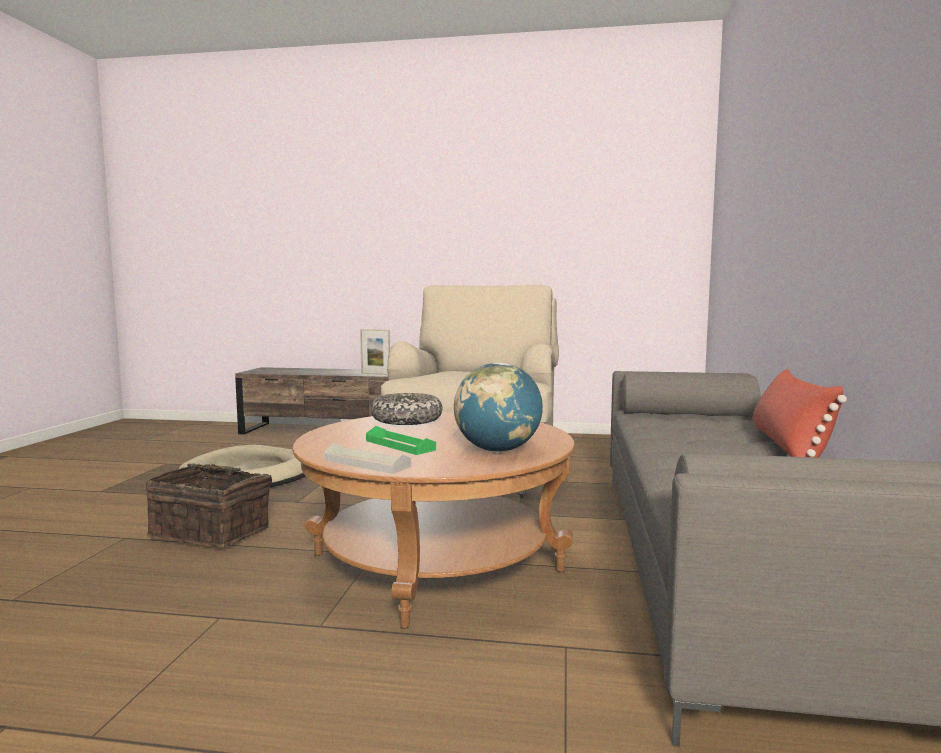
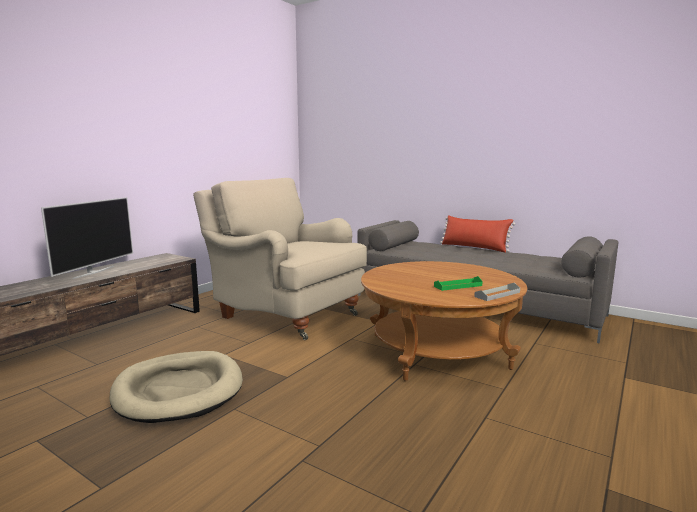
camera: 65 degrees left, 5 degrees up
basket [146,463,272,547] -> none
picture frame [360,329,390,375] -> none
bowl [371,393,443,425] -> none
globe [454,363,543,452] -> none
none -> television [41,197,133,279]

